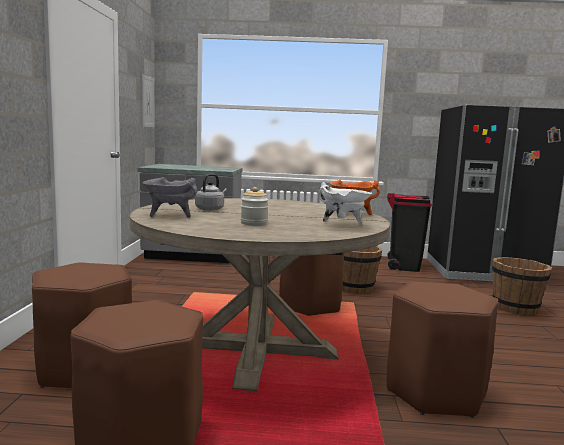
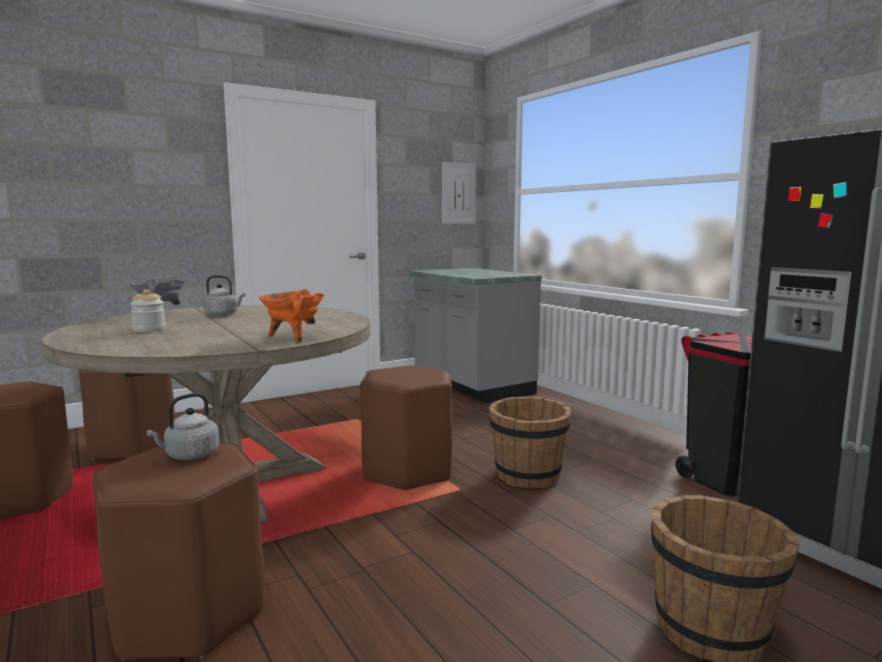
camera: 55 degrees right, 0 degrees up
white cooking pot [319,182,372,224] -> none
none -> grey kettle [147,393,219,460]

